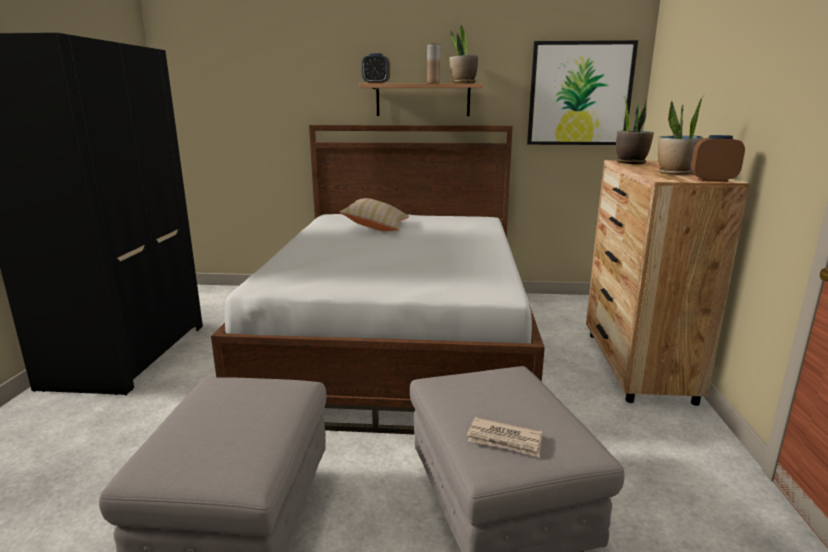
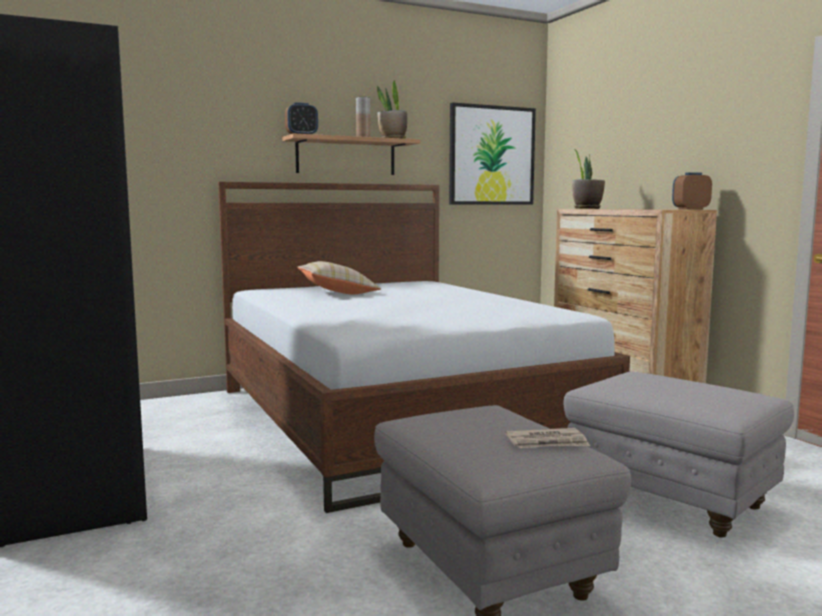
camera: 30 degrees left, 10 degrees down
newspaper [467,417,542,457] -> newspaper moved to [505,428,590,448]
potted plant [658,96,704,175] -> none

